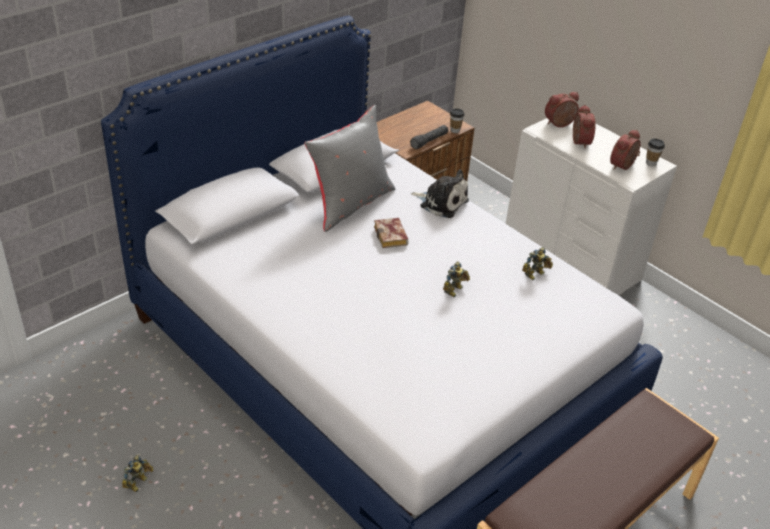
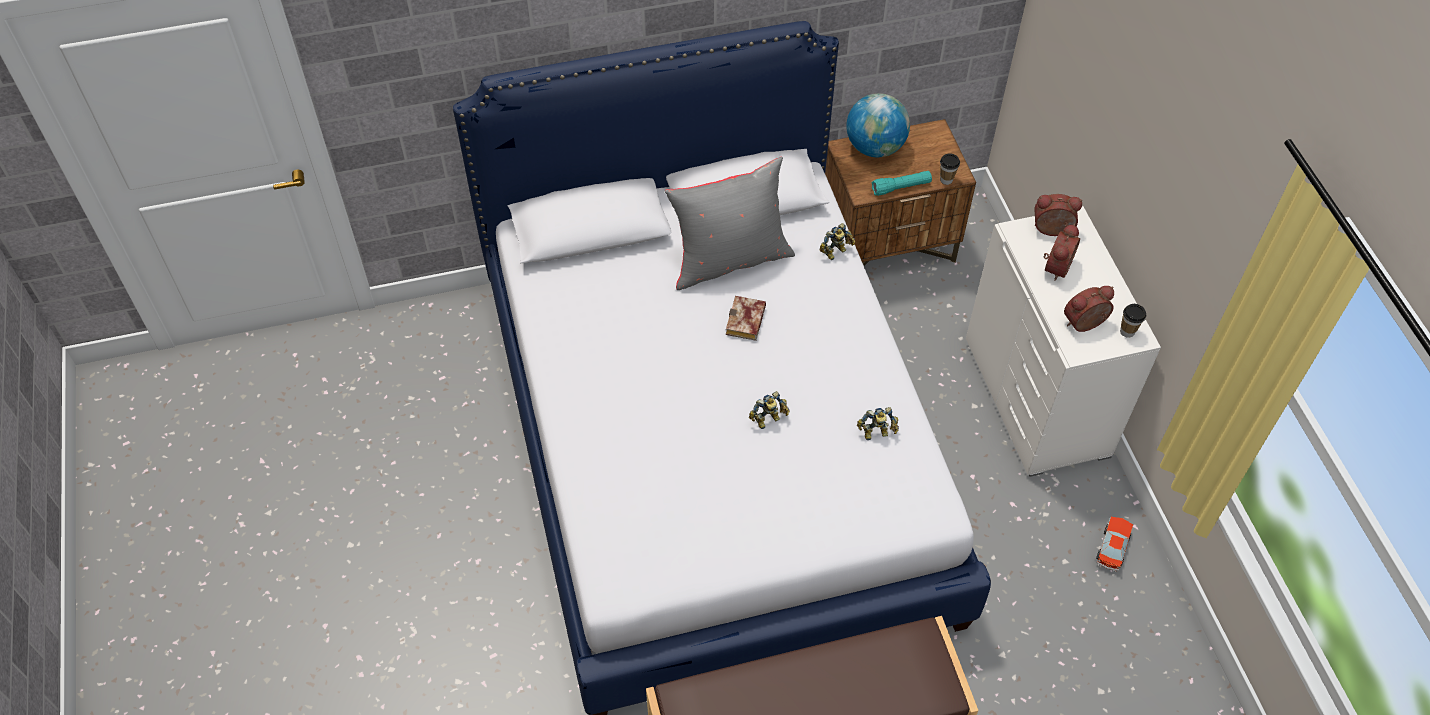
camera: 30 degrees right, 15 degrees up
toy robot [122,455,153,492] -> toy robot moved to [819,223,855,260]
black flashlight [410,125,448,149] -> turquoise flashlight [872,171,932,196]
plush toy [411,169,469,218] -> none
none -> globe [846,93,910,157]
none -> toy car [1096,517,1133,572]

